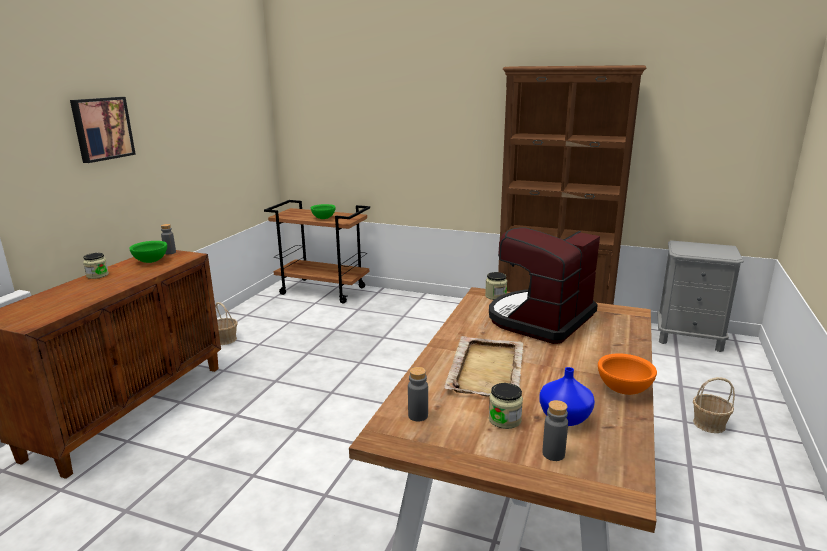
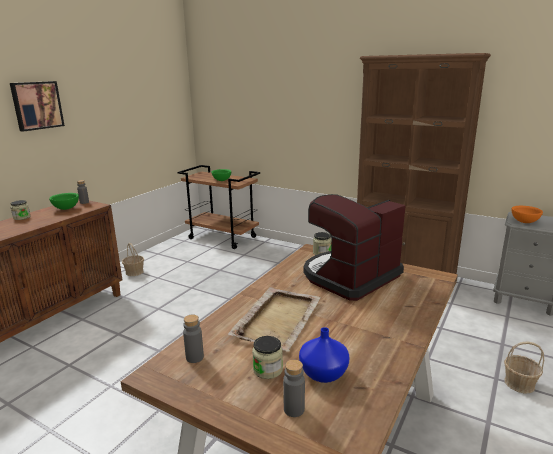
camera: 10 degrees right, 0 degrees up
orange bowl [598,353,657,395] -> orange bowl moved to [511,206,543,223]

